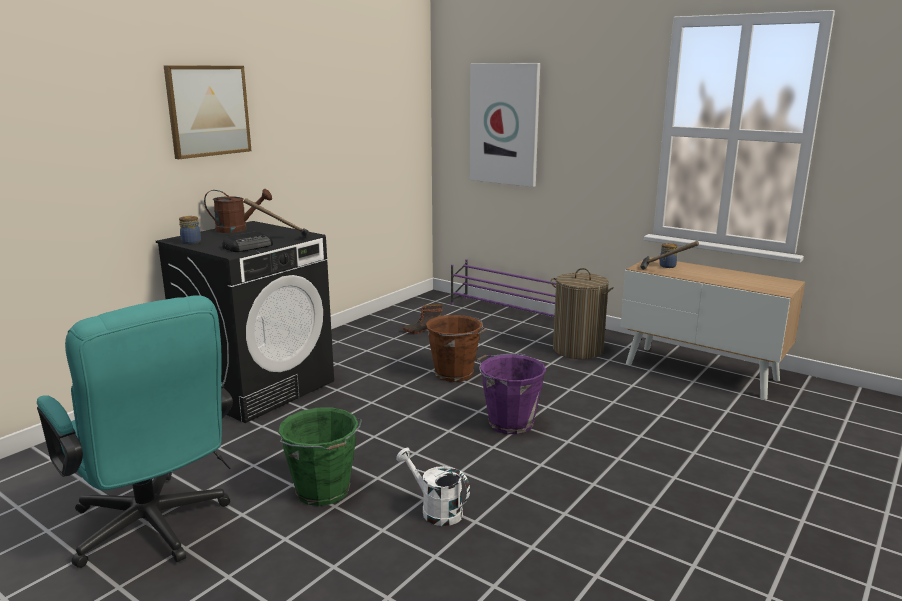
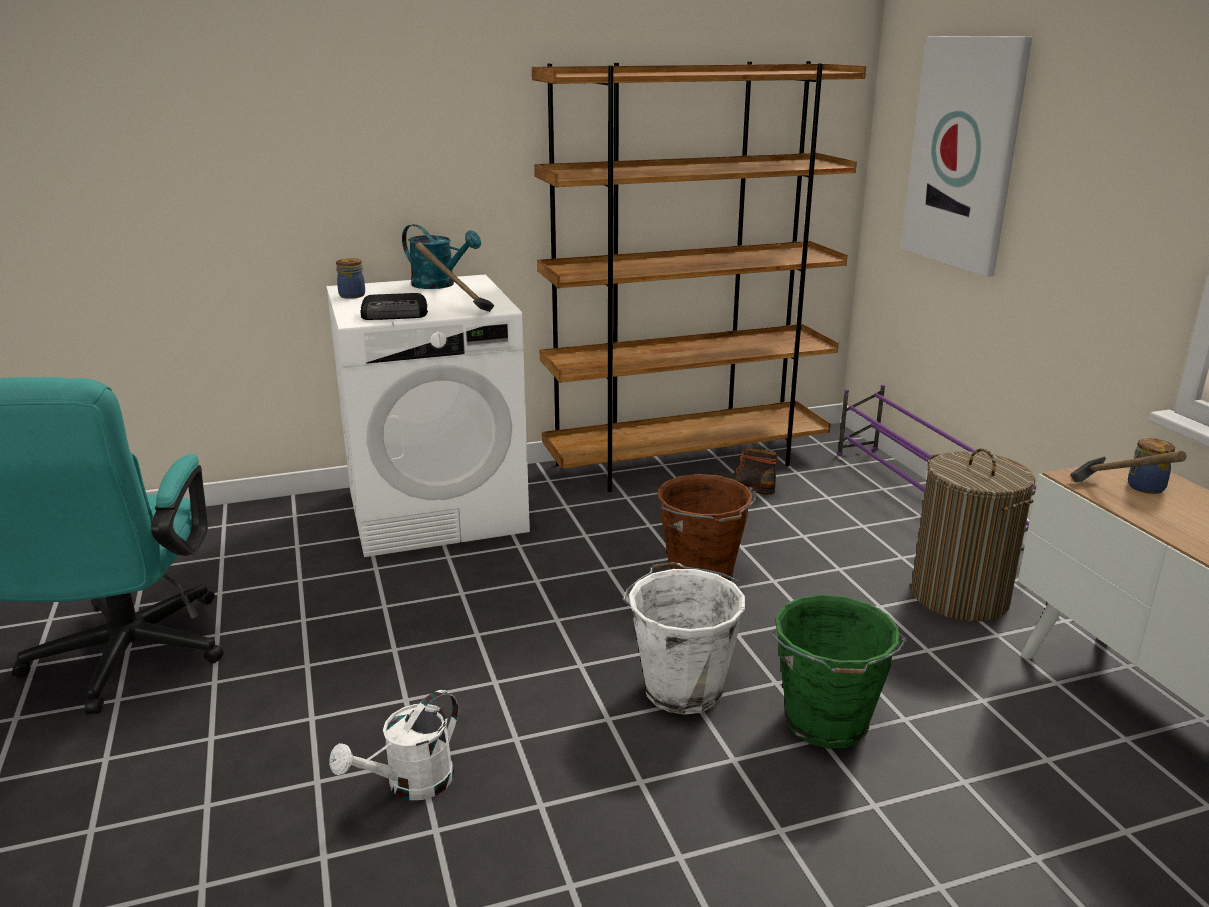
camera: 35 degrees right, 5 degrees up
black washing machine [156,221,334,423] -> white washing machine [326,275,530,557]
picture [164,66,251,159] -> none
brown watering can [204,189,272,233] -> turquoise watering can [402,224,481,289]
green bucket [278,408,361,506] -> green bucket moved to [771,594,907,749]
white watering can [396,448,470,526] -> white watering can turned 120 degrees counterclockwise [329,690,458,800]
purple bucket [477,353,546,434] -> white bucket [623,562,745,715]
none -> brown bookcase [532,61,866,492]

